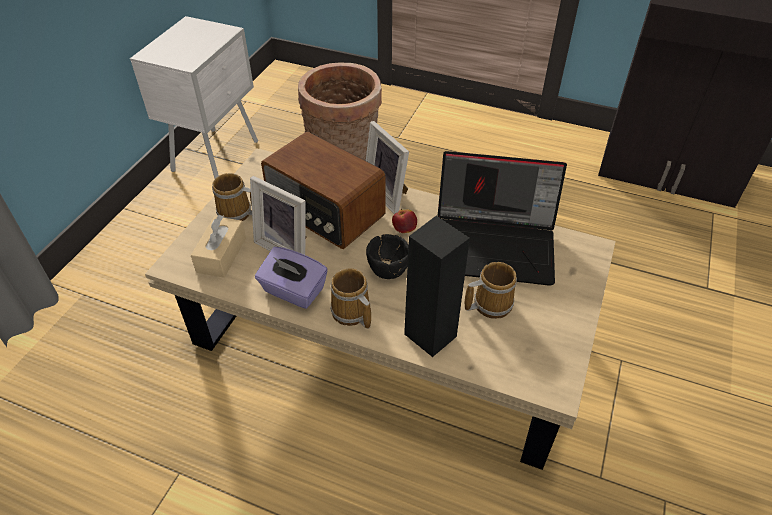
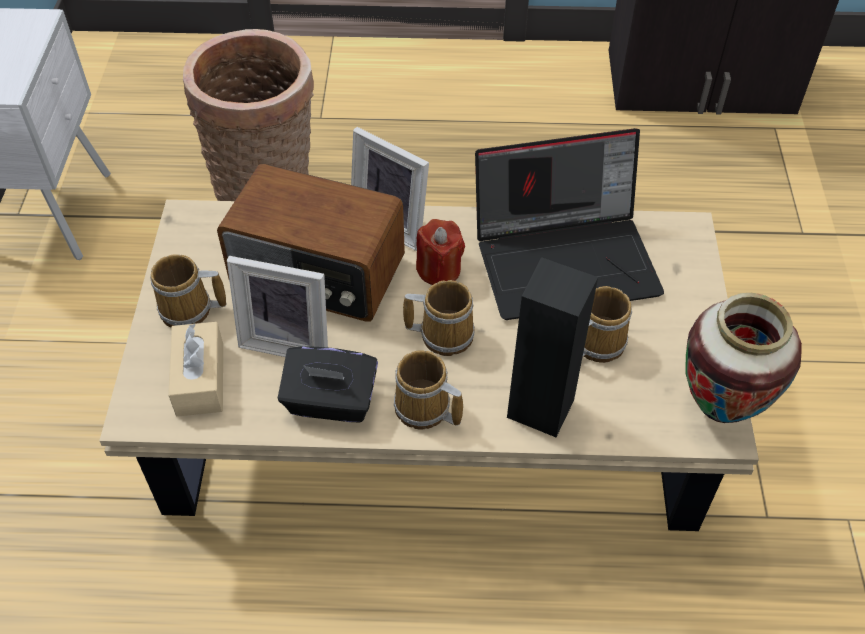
camera: 20 degrees left, 5 degrees up
purple tissue box [255,247,328,309] -> black tissue box [278,346,378,422]
black bowl [366,234,408,279] -> mug [403,280,475,356]
apple [392,209,417,233] -> red candle [416,219,465,285]
none -> vase [685,293,802,423]

